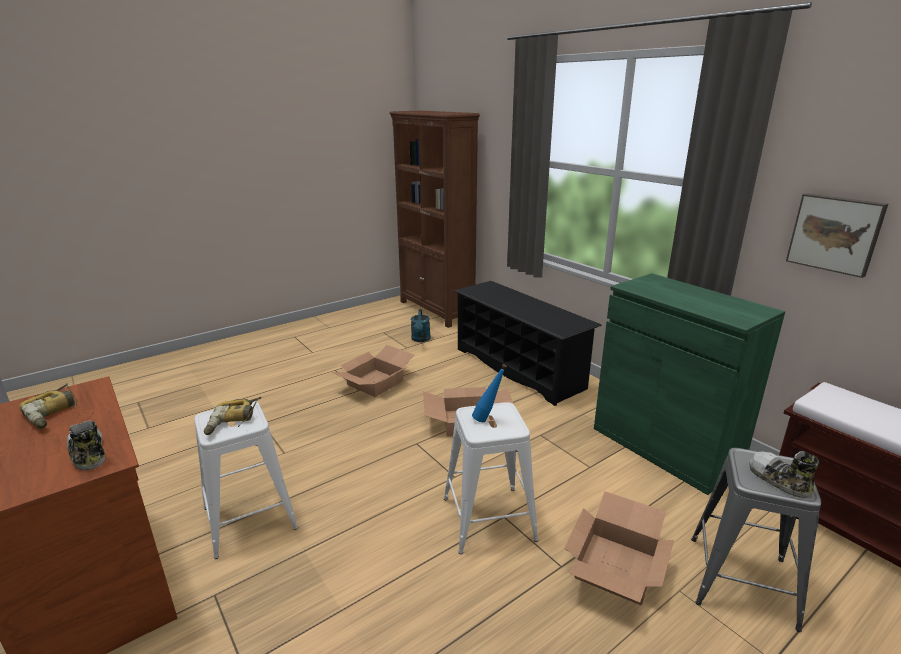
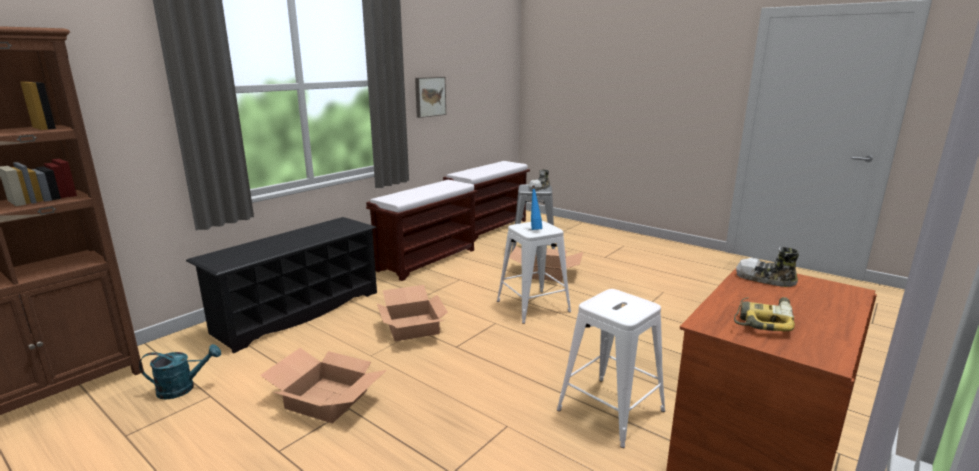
camera: 105 degrees left, 5 degrees down
shoe [67,421,105,471] -> shoe turned 90 degrees clockwise [736,247,799,287]
power drill [204,397,262,435] -> none
green cabinet [594,273,785,495] -> brown bench [366,180,478,281]

